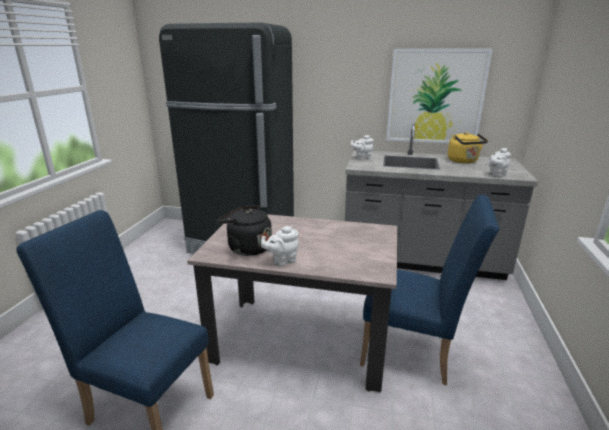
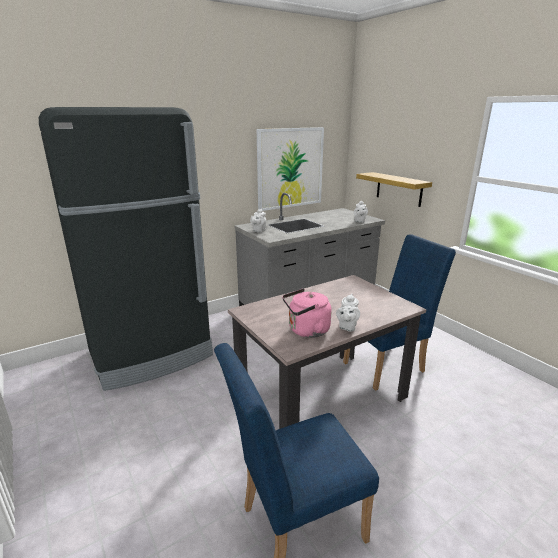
camera: 45 degrees left, 0 degrees up
black kettle [217,205,272,256] -> pink kettle [282,288,332,338]
yellow kettle [448,132,488,163] -> none
none -> shelf [356,172,432,207]

